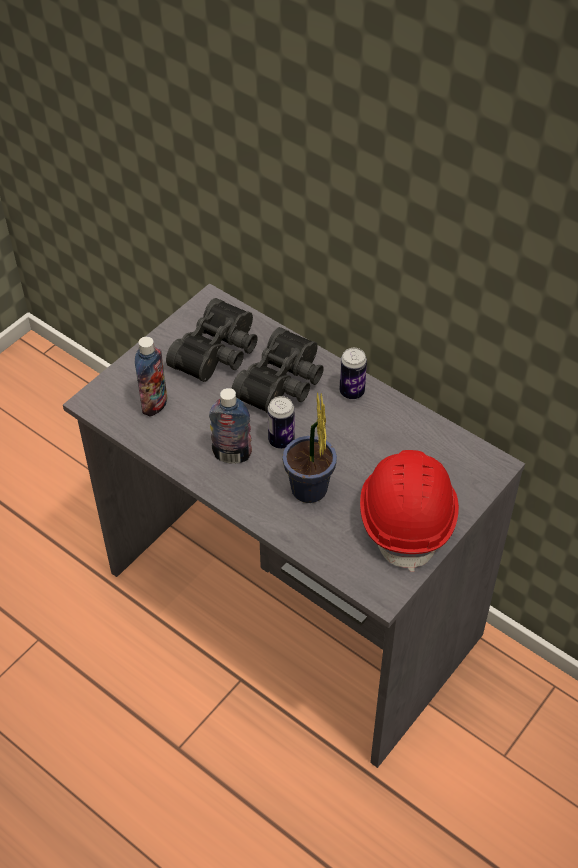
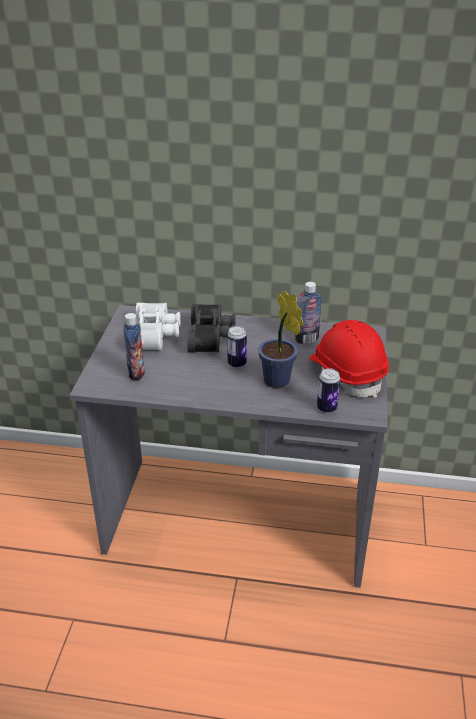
camera: 30 degrees left, 15 degrees down
black binoculars [166,298,258,382] -> white binoculars [136,303,181,351]
bottle [209,388,252,464] -> bottle moved to [295,282,322,344]
can [340,348,367,399] -> can moved to [317,368,340,413]

